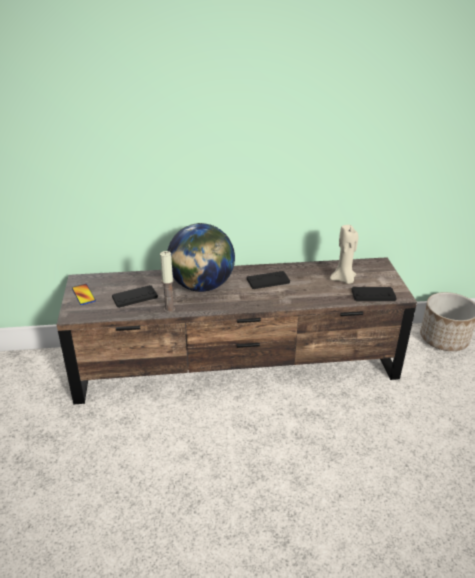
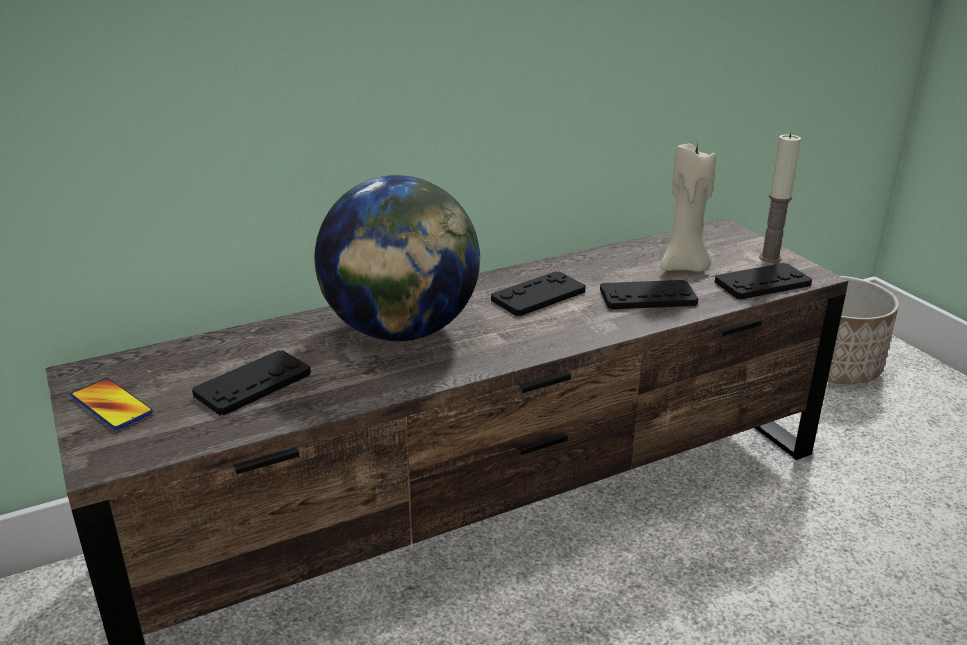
camera: 20 degrees left, 5 degrees down
candle [160,251,175,313] -> candle moved to [759,133,801,263]
none -> black game controller [600,280,698,309]

